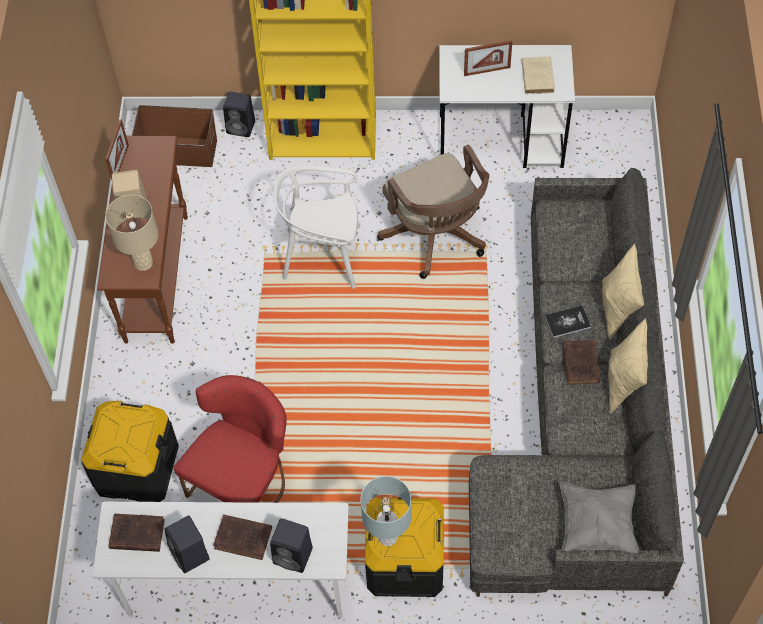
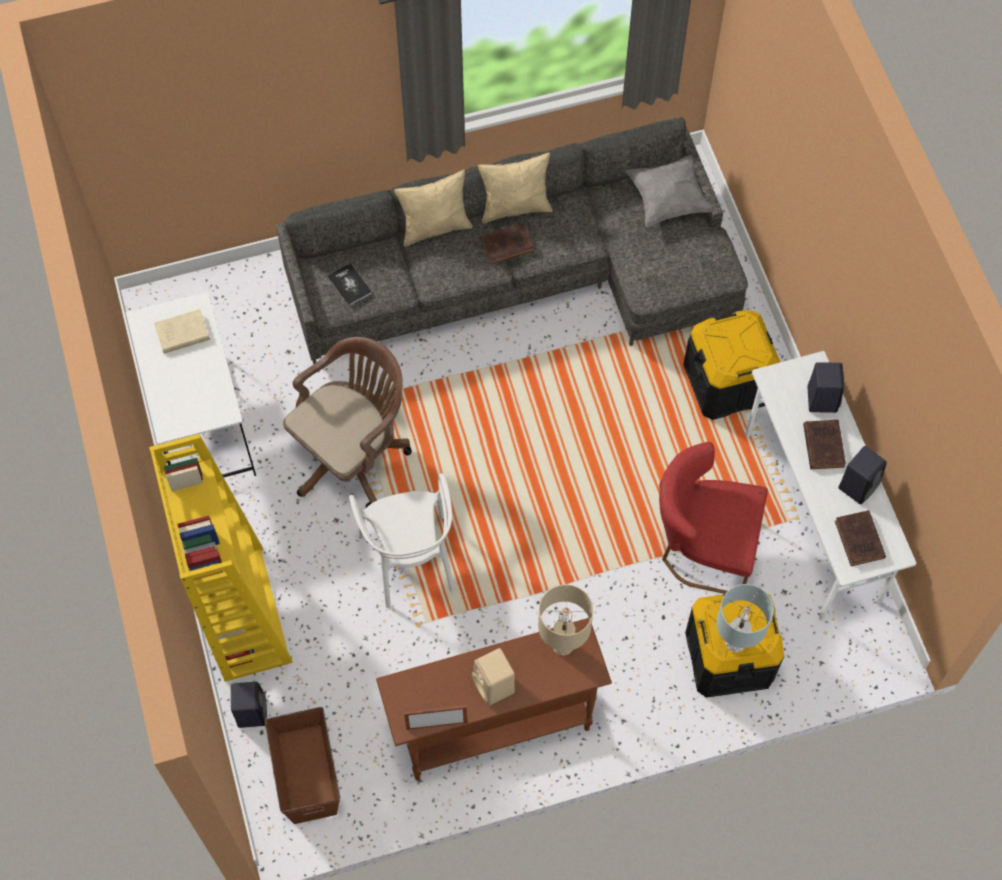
camera: 110 degrees left, 5 degrees up
grey table lamp [360,476,412,546] -> grey table lamp moved to [716,584,774,653]
picture frame [464,40,512,76] -> none
book [545,306,591,338] -> book moved to [328,263,372,306]

